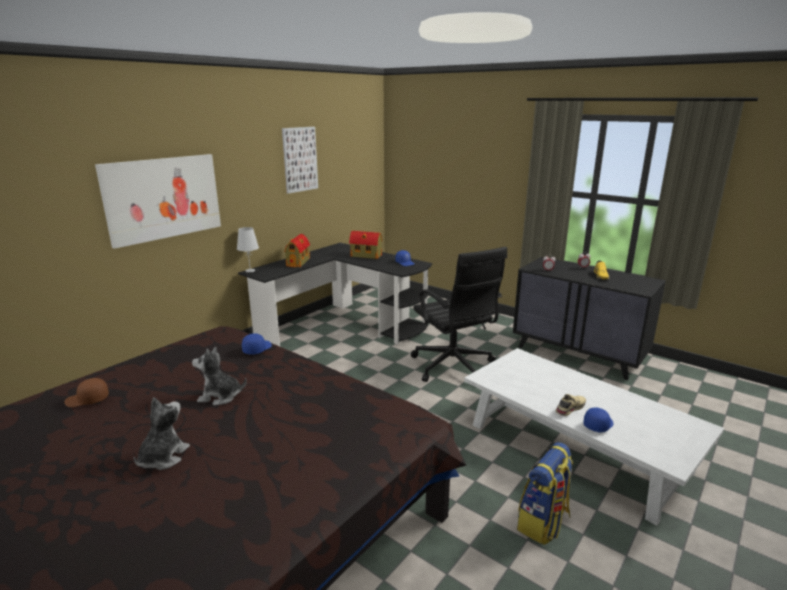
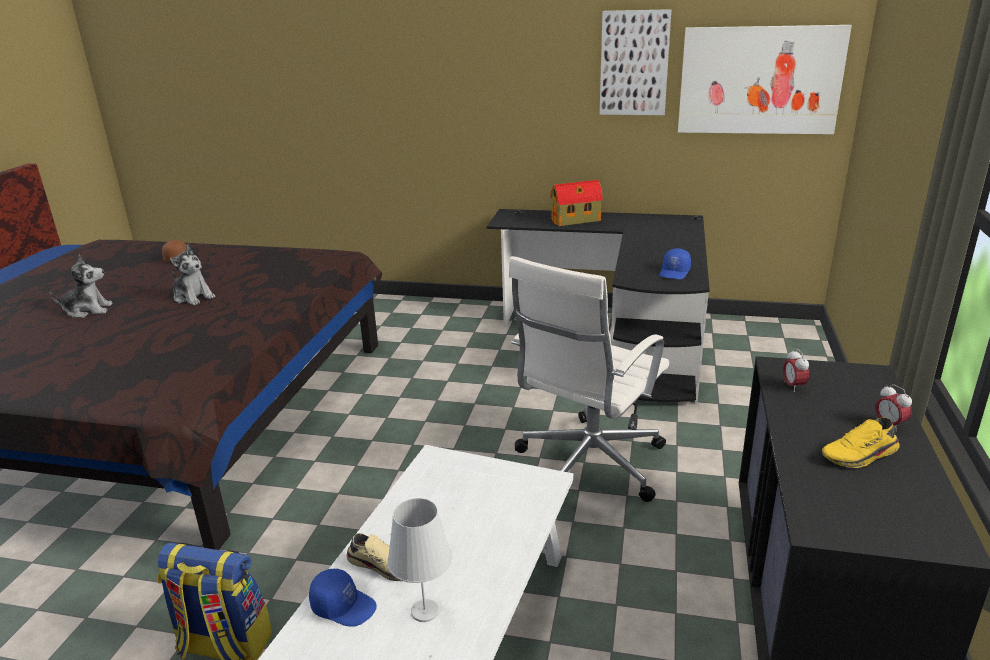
camera: 65 degrees right, 5 degrees up
picture [95,154,221,249] -> picture moved to [678,25,852,134]
plush toy [192,346,247,406] -> plush toy turned 150 degrees clockwise [170,245,216,305]
white table lamp [237,227,259,272] -> white table lamp moved to [387,498,452,622]
blue cap [242,333,272,355] -> none
toy house [349,231,382,259] -> none
black office chair [411,247,507,382] -> white office chair [509,256,669,502]

